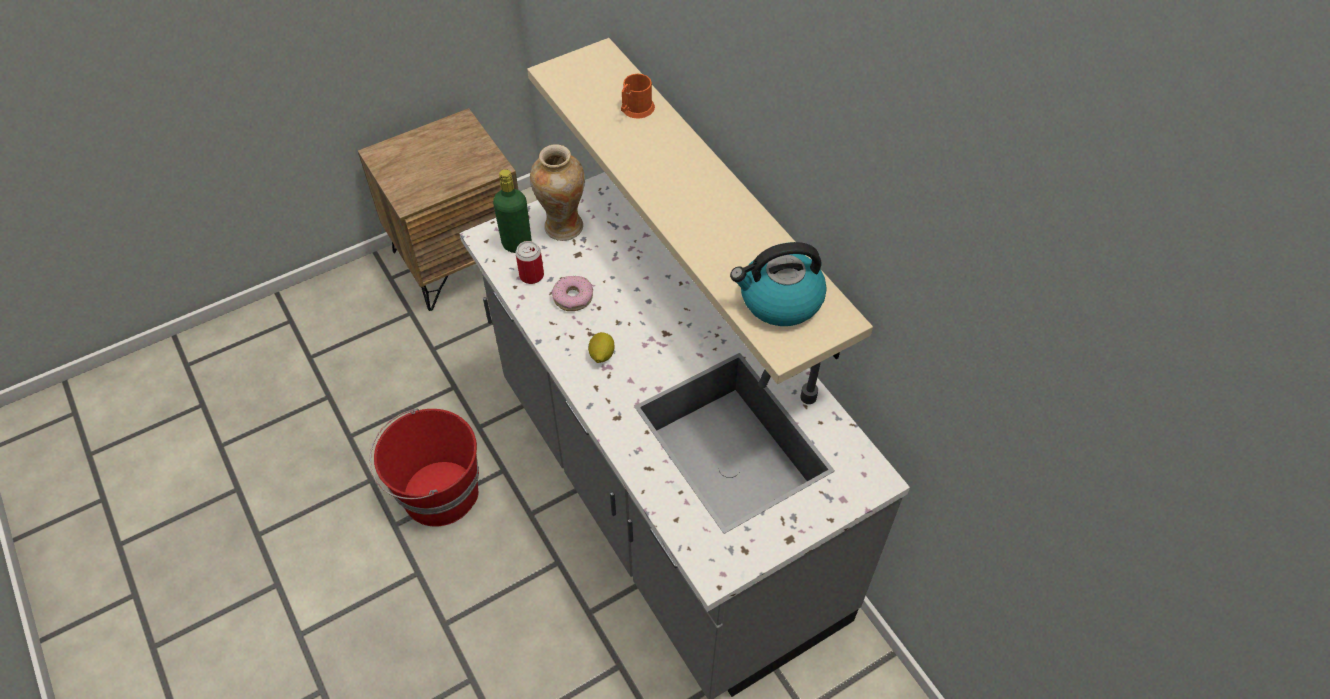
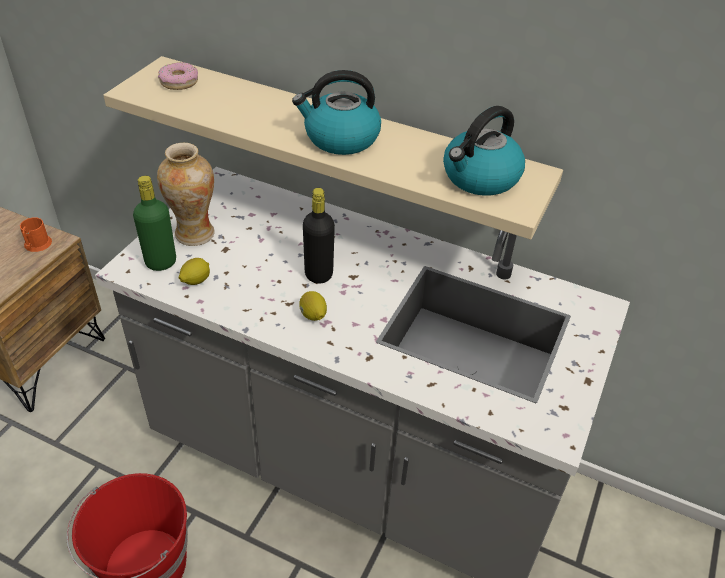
camera: 35 degrees left, 10 degrees down
can [515,241,544,284] -> lemon [179,258,210,285]
donut [552,276,593,311] -> donut moved to [158,62,198,90]
orange mug [621,74,655,119] -> orange mug moved to [20,217,52,252]
none -> kettle [292,70,381,155]
none -> black bottle [303,188,335,284]

